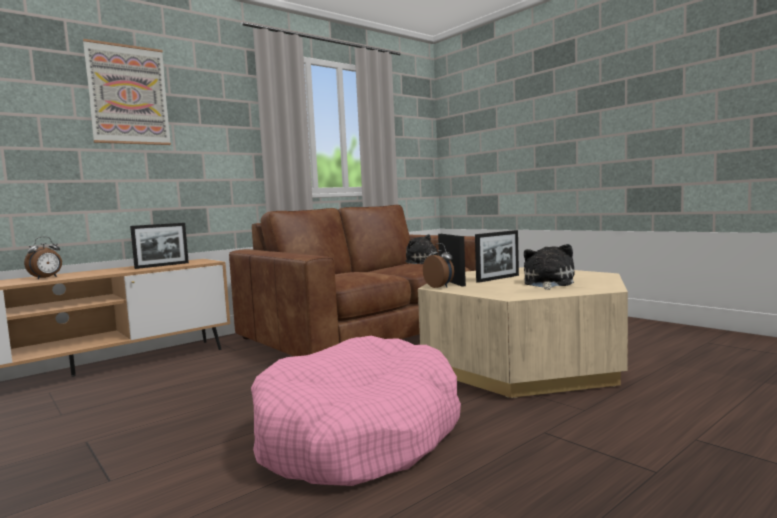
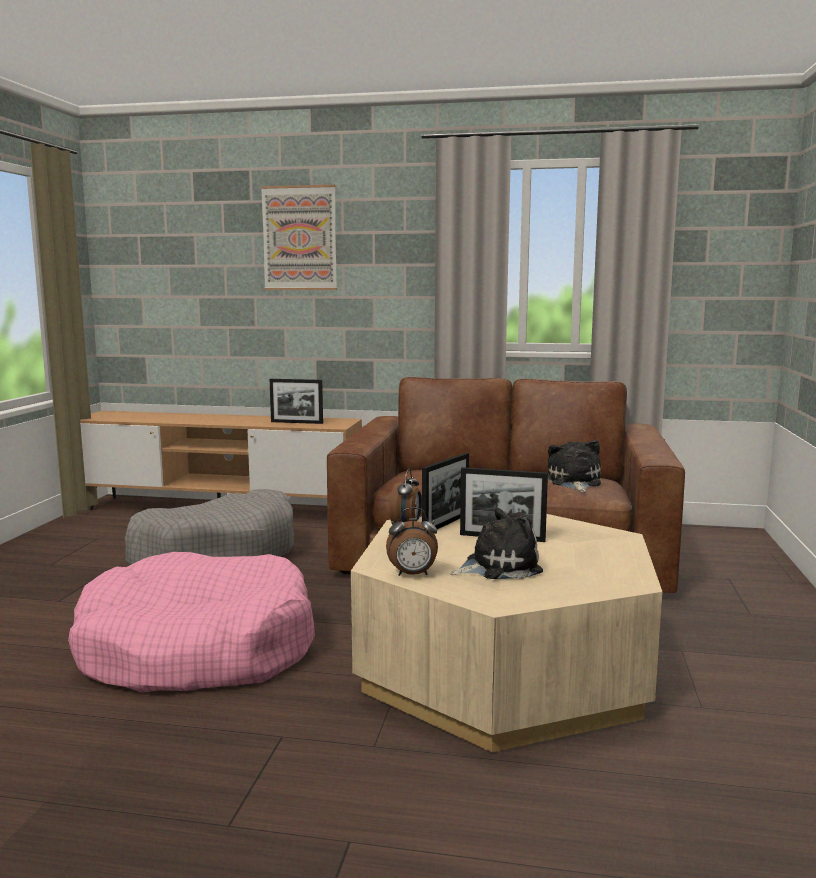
camera: 50 degrees right, 5 degrees up
alarm clock [24,237,62,279] -> alarm clock moved to [386,508,438,576]
none -> grey dog bed [125,489,294,566]

